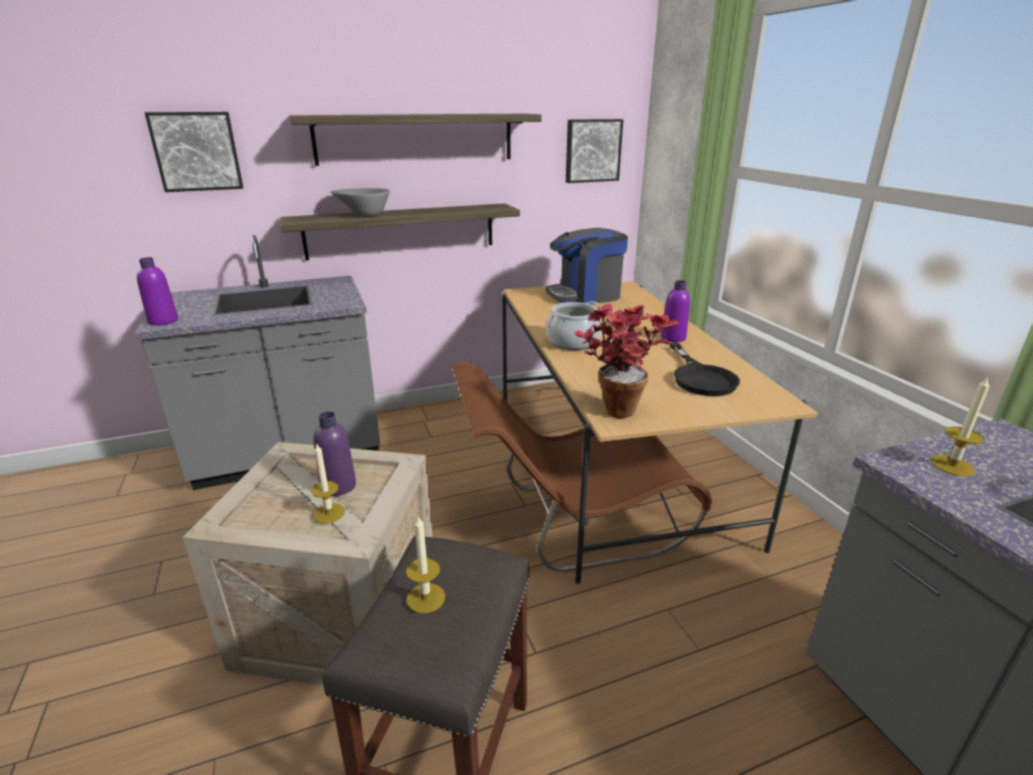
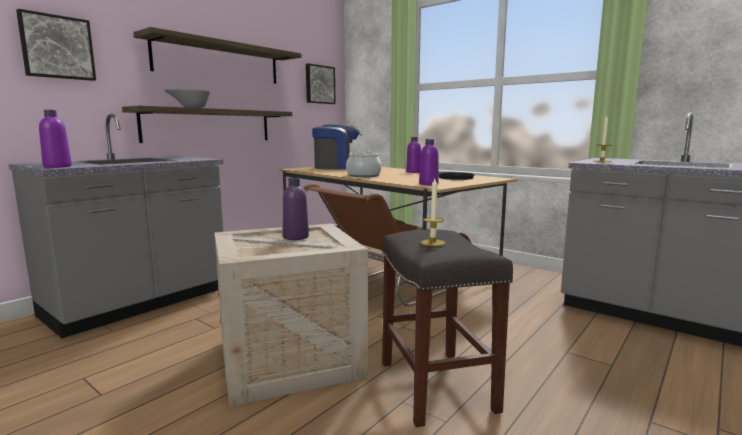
camera: 30 degrees left, 15 degrees down
candle [311,444,345,523] -> none
coffee machine [546,228,628,305] -> coffee machine turned 135 degrees counterclockwise [312,124,362,170]
potted plant [574,304,679,418] -> purple bottle [419,139,439,185]

